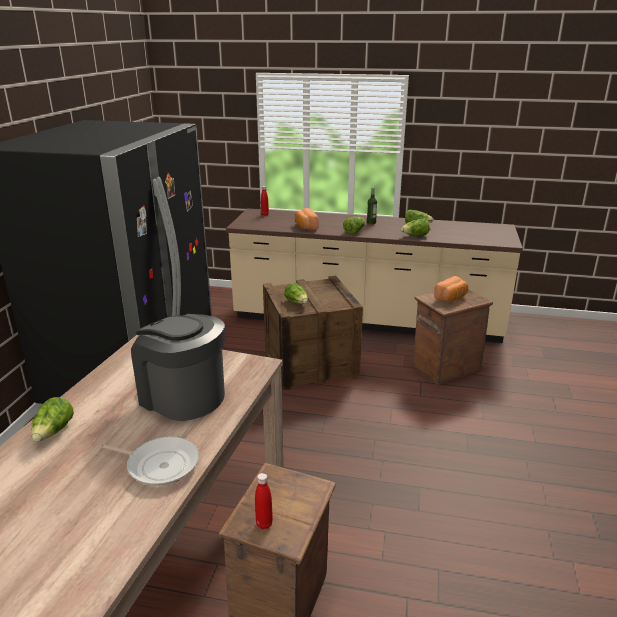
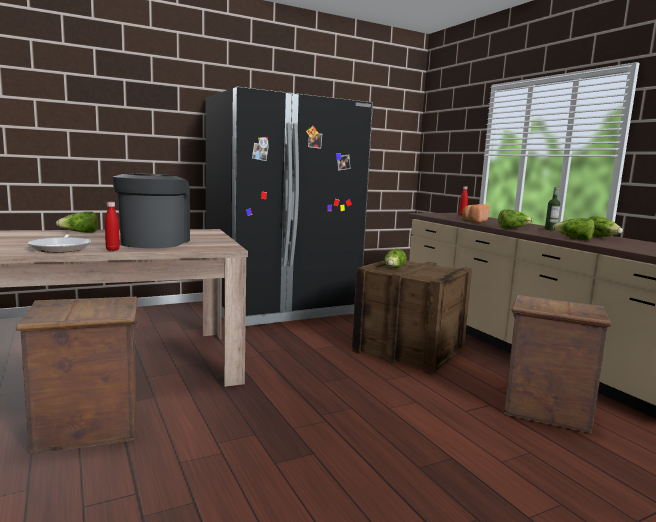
camera: 50 degrees right, 15 degrees down
red bottle [255,473,273,529] -> red bottle moved to [105,202,120,251]
bread [434,276,468,302] -> none

